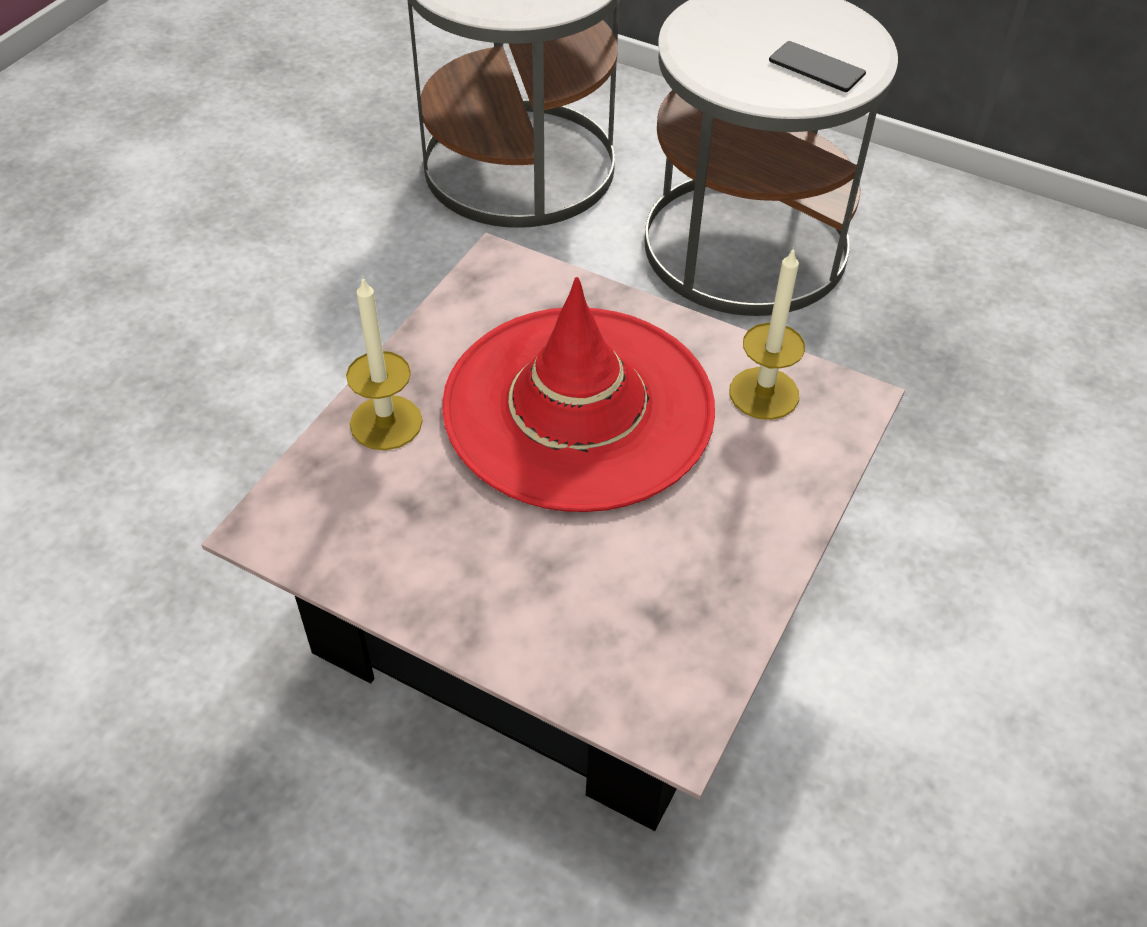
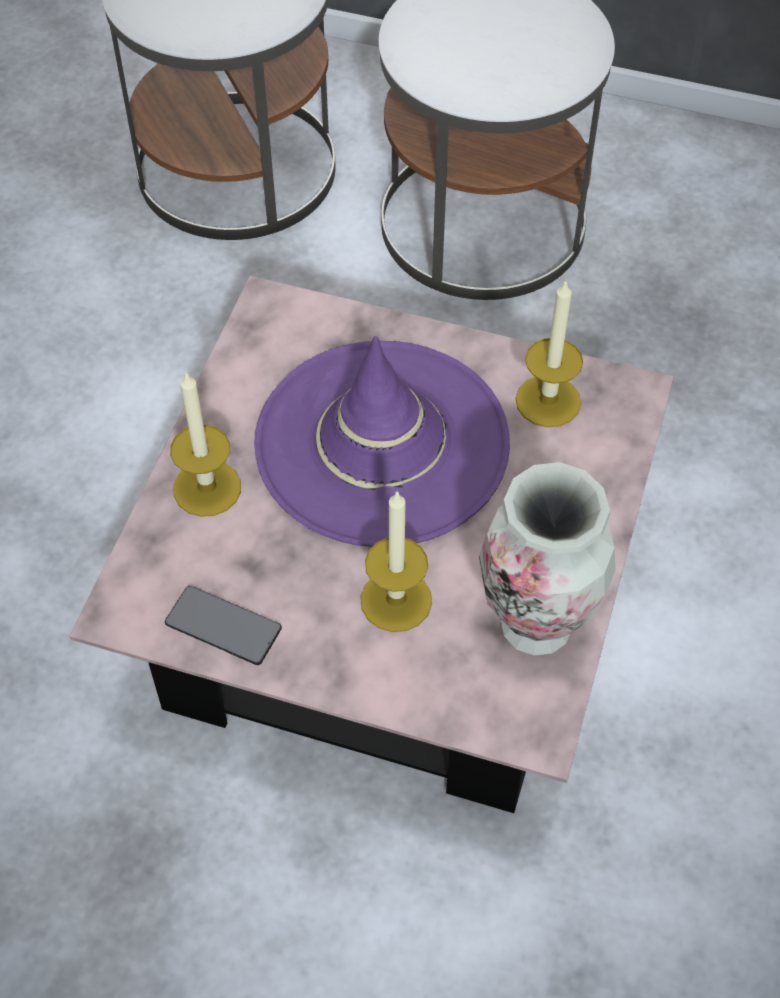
camera: 10 degrees left, 5 degrees up
red hat [443,277,715,512] -> purple hat [254,336,510,547]
phone [769,41,866,92] -> phone moved to [165,586,282,665]
none -> candle [361,491,432,632]
none -> vase [479,462,615,656]

